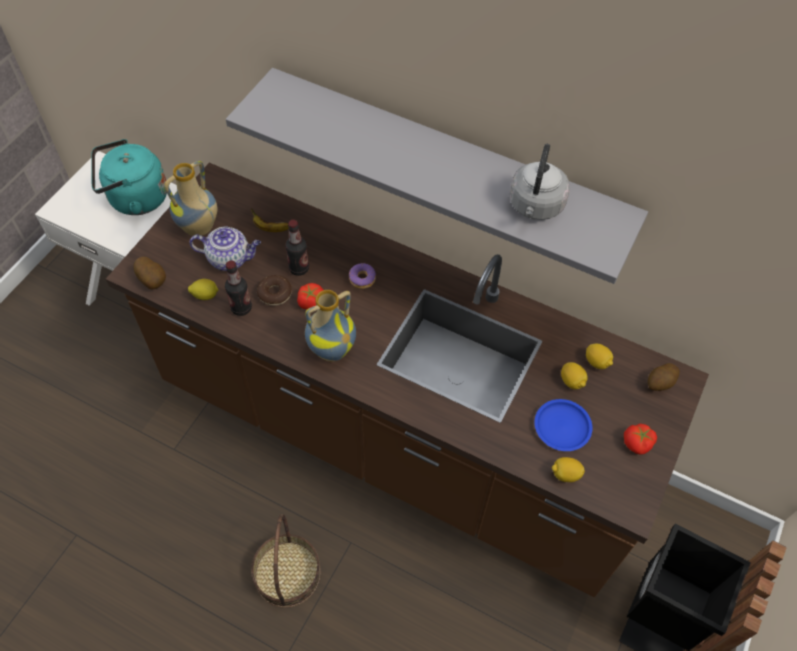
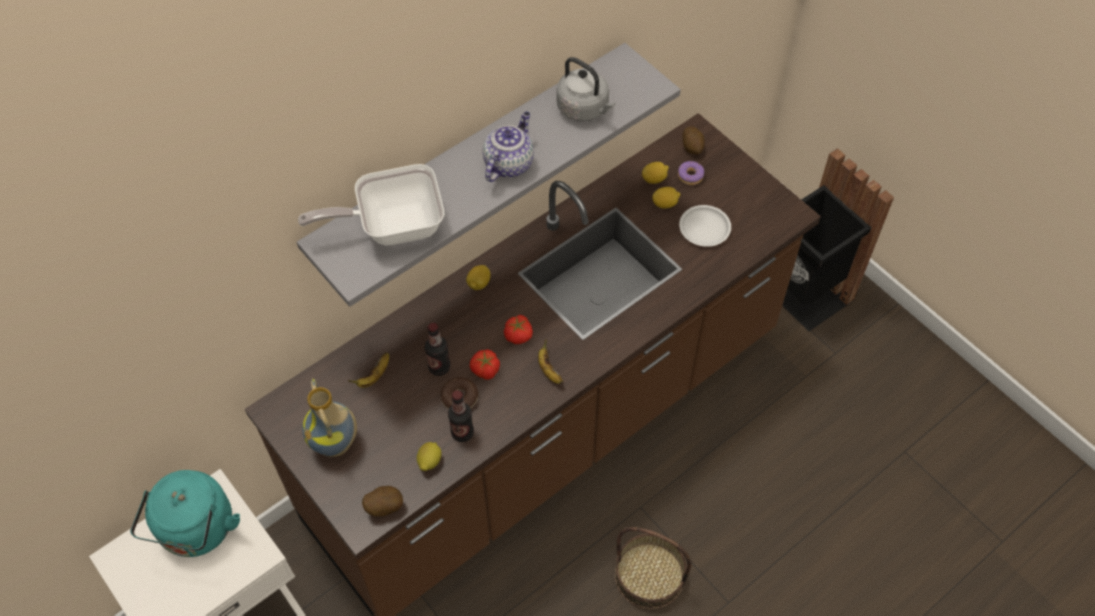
camera: 65 degrees left, 0 degrees up
teapot [189,227,261,271] -> teapot moved to [482,112,534,182]
vase [305,290,356,362] -> banana [538,339,563,384]
donut [349,263,376,289] -> donut moved to [678,161,704,185]
blue plate [534,399,593,451] -> white plate [679,205,731,247]
lemon [552,457,585,482] -> lemon moved to [466,265,491,290]
tomato [624,424,657,455] -> tomato moved to [504,315,533,344]
none -> frying pan [298,164,444,245]

